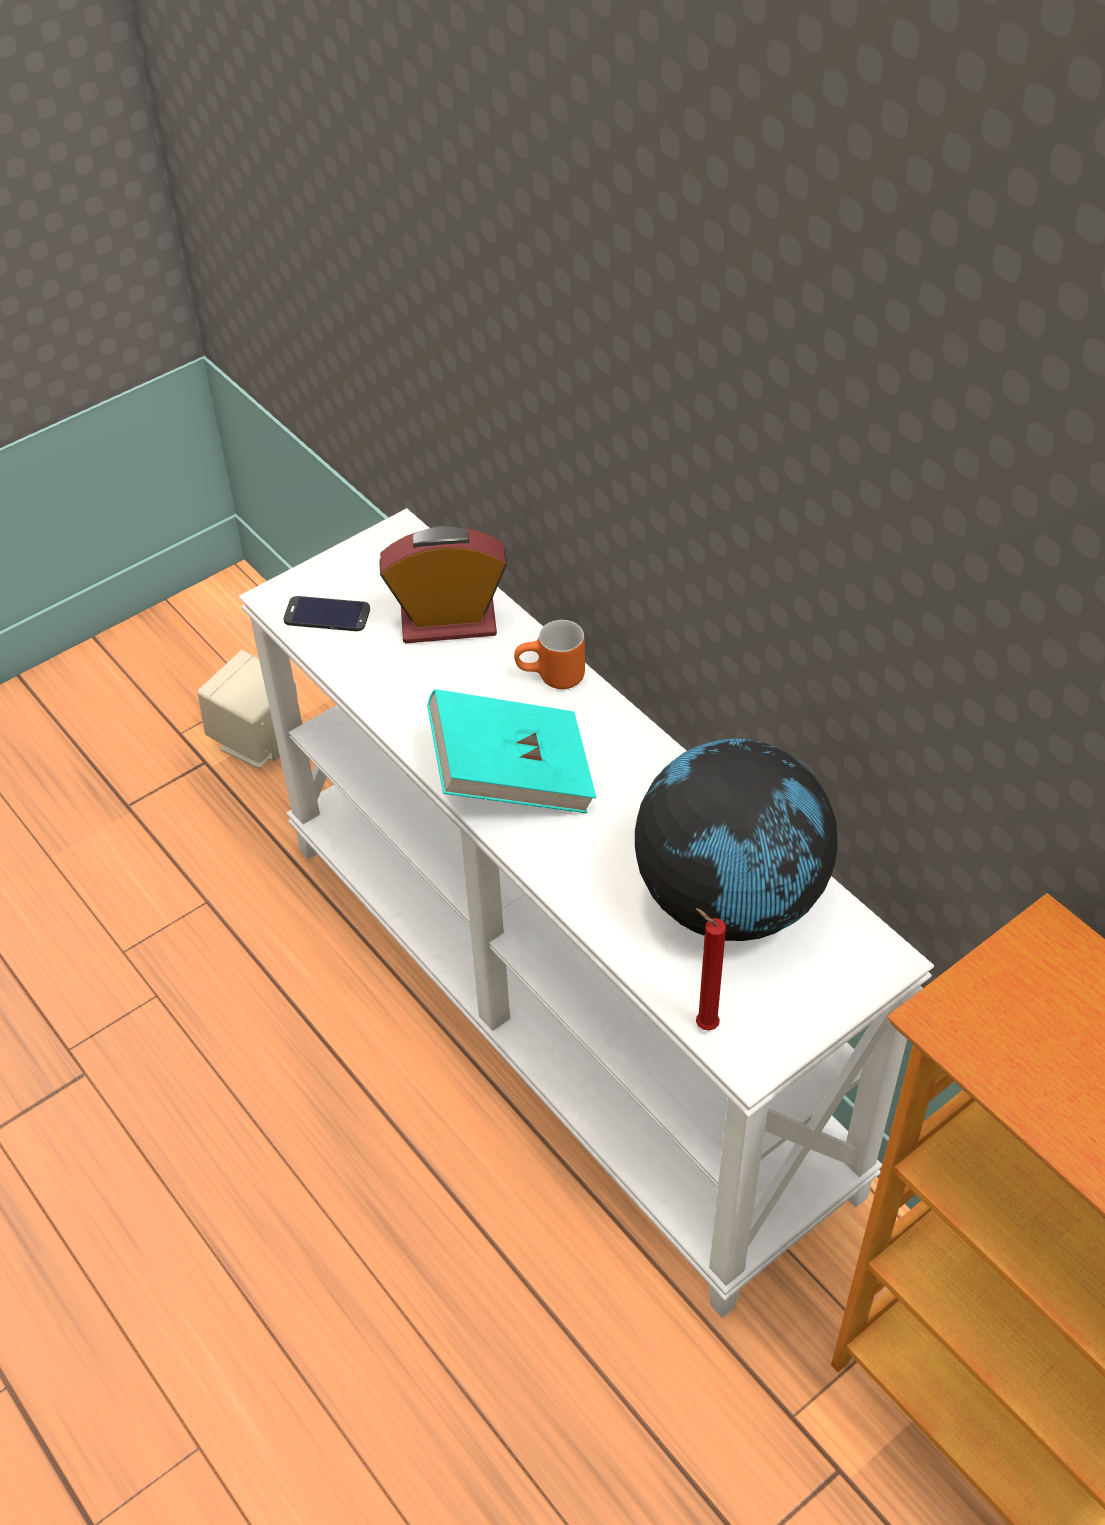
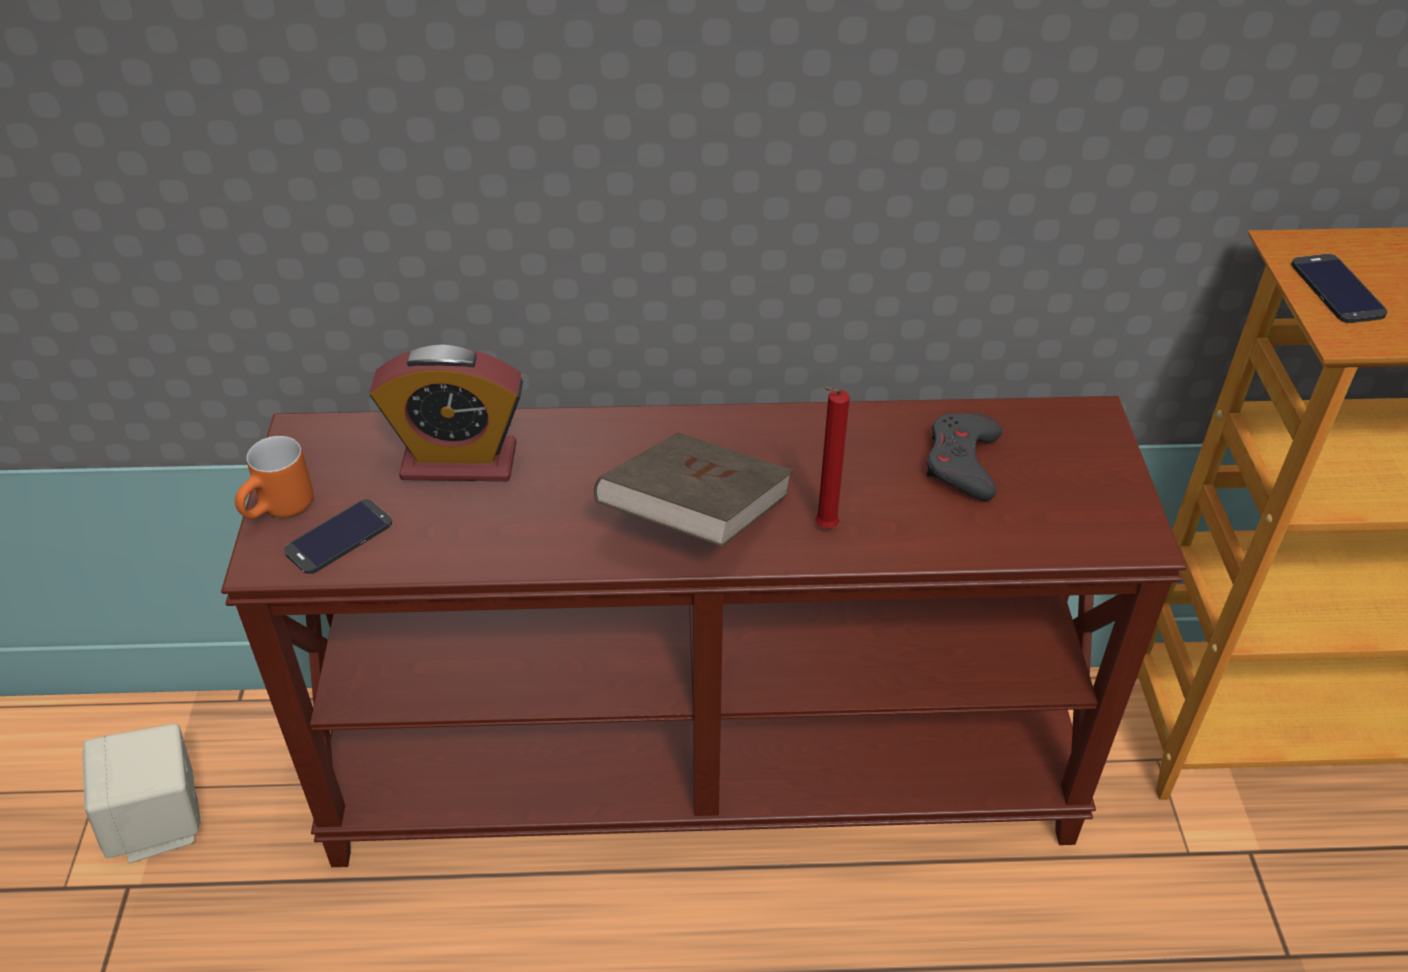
camera: 55 degrees left, 5 degrees down
white console table [239,508,934,1318] -> brown console table [221,396,1187,867]
alarm clock [379,526,507,643] -> alarm clock turned 120 degrees counterclockwise [370,344,523,481]
turquoise book [427,689,596,813] -> brown book [594,433,794,547]
orange mug [514,620,585,689] -> orange mug moved to [235,436,314,519]
globe [635,739,838,941] -> grey game controller [927,413,1002,501]
red candle [696,908,726,1031] -> red candle moved to [815,386,850,528]
none -> phone [1291,254,1387,323]

